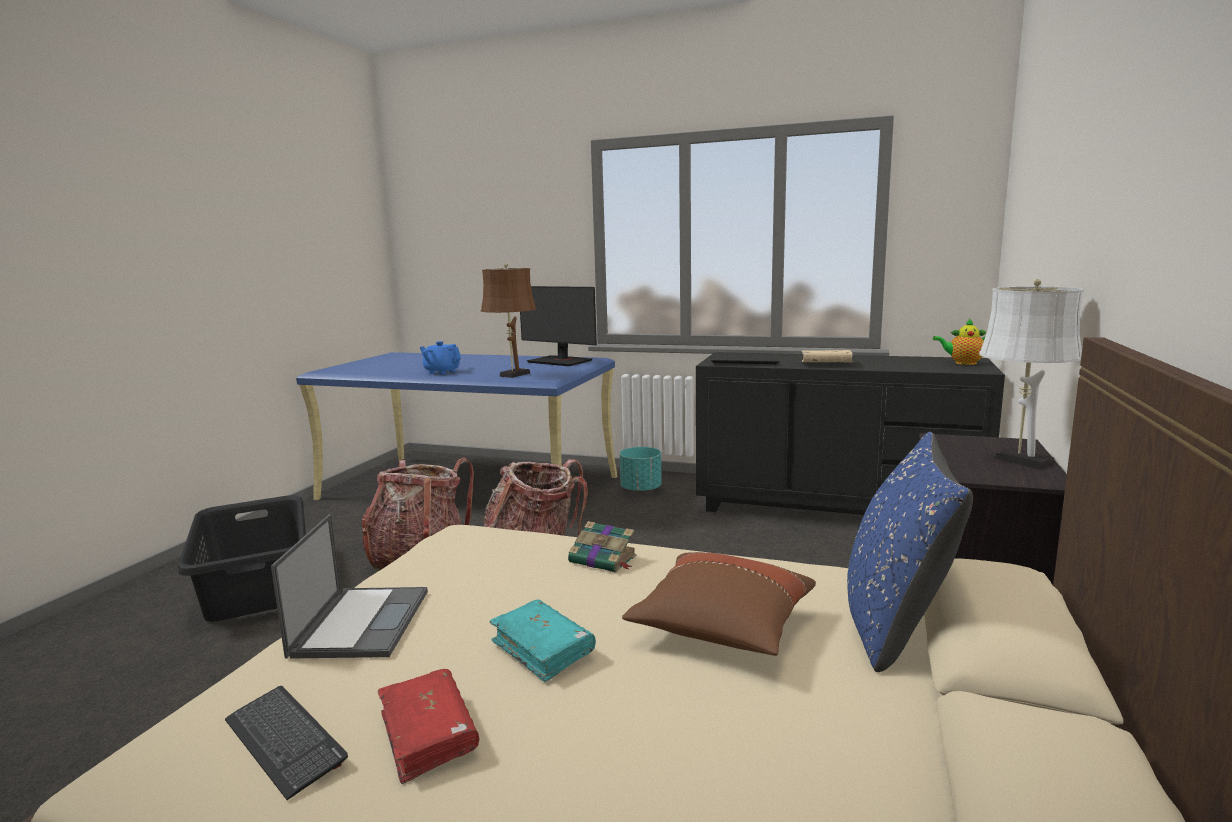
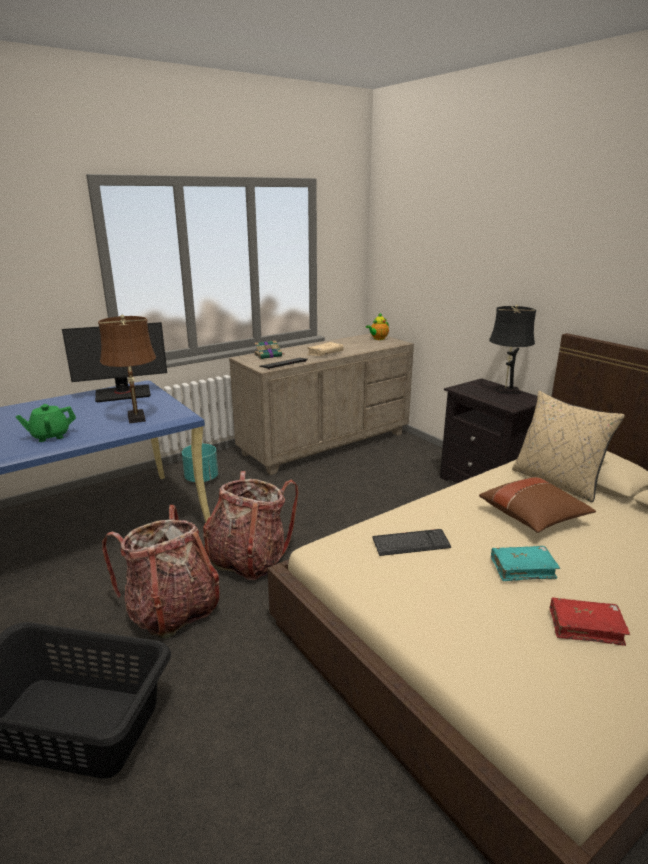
camera: 55 degrees left, 10 degrees up
keyboard [225,686,348,800] -> keyboard moved to [373,529,451,556]
laptop [271,514,428,659] -> none
blue teapot [420,341,461,375] -> green teapot [16,404,76,442]
book [568,521,637,573] -> book moved to [254,340,284,359]
black dresser [696,352,1005,515] -> beige dresser [229,333,414,475]
blue pillow [847,432,973,672] -> beige pillow [512,391,625,503]
white table lamp [979,279,1084,470] -> black table lamp [489,305,536,394]

